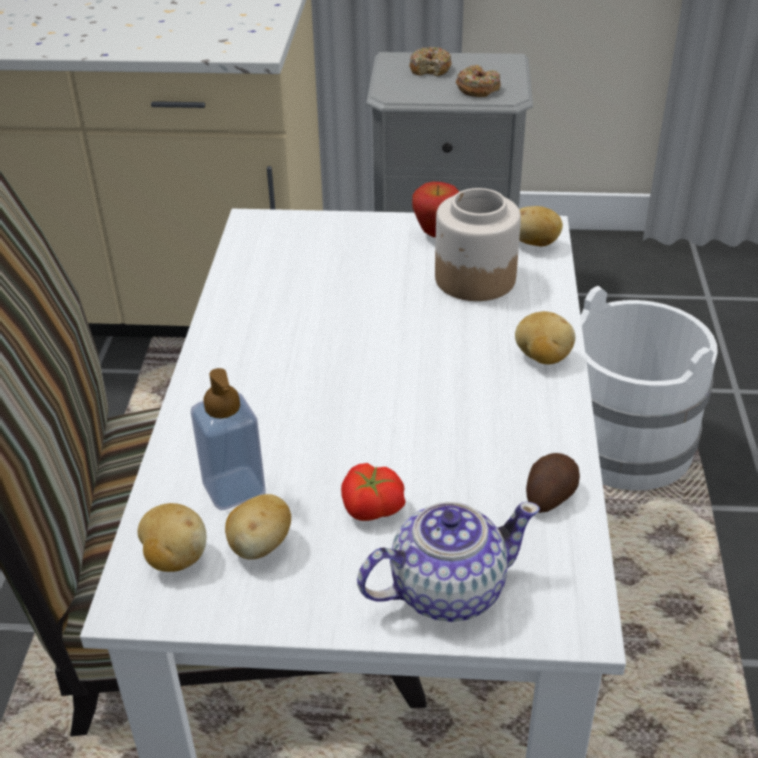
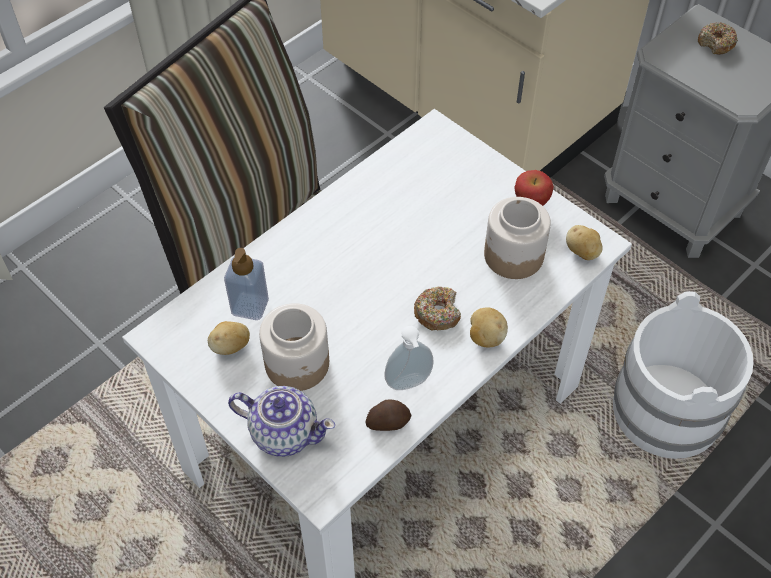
camera: 40 degrees right, 15 degrees up
potato [138,503,206,572] -> none
tomato [341,463,406,521] -> jar [259,303,329,391]
donut [456,65,501,97] -> donut moved to [414,286,461,331]
none -> soap dispenser [384,326,434,390]

